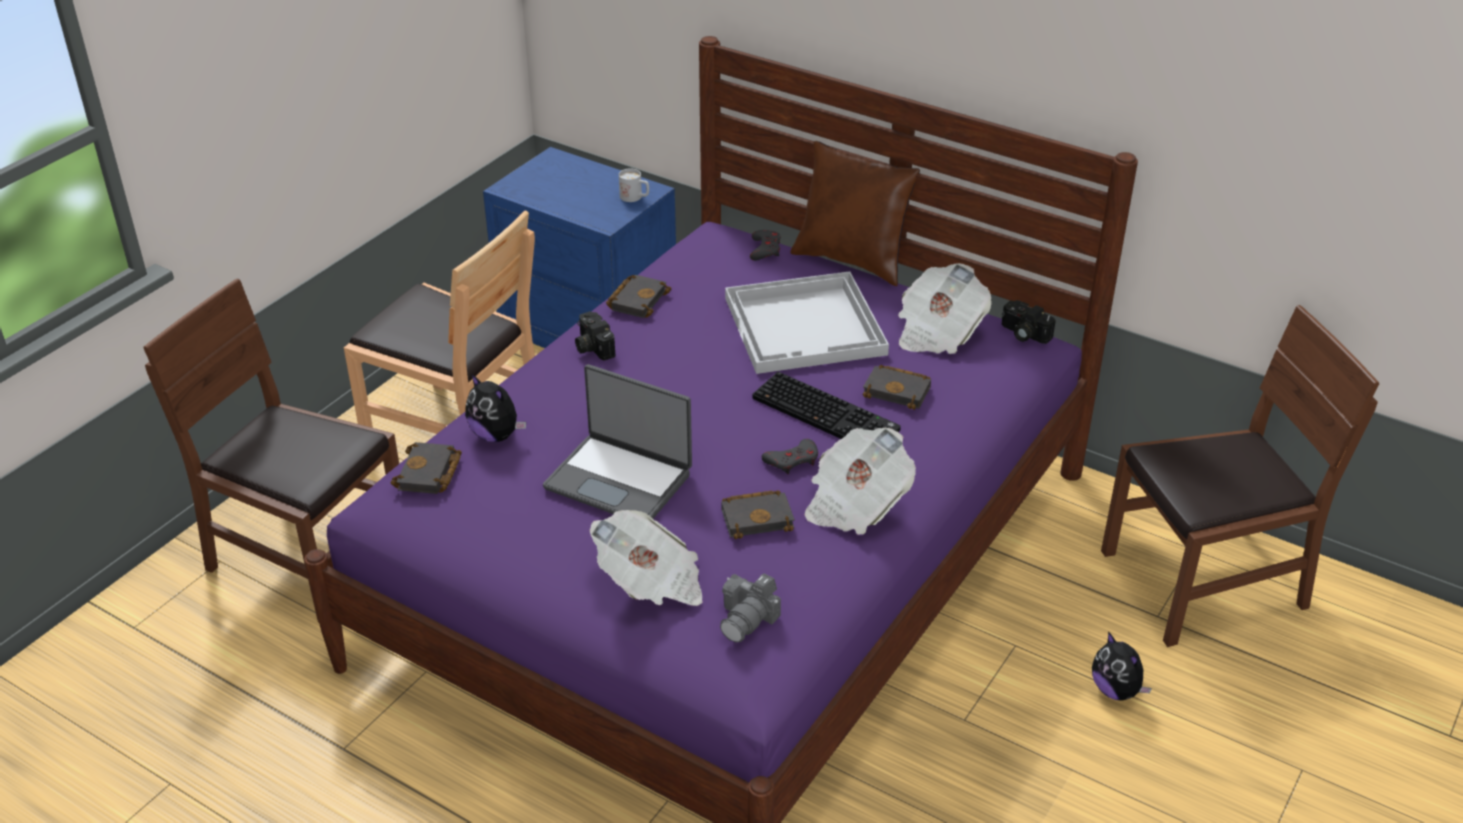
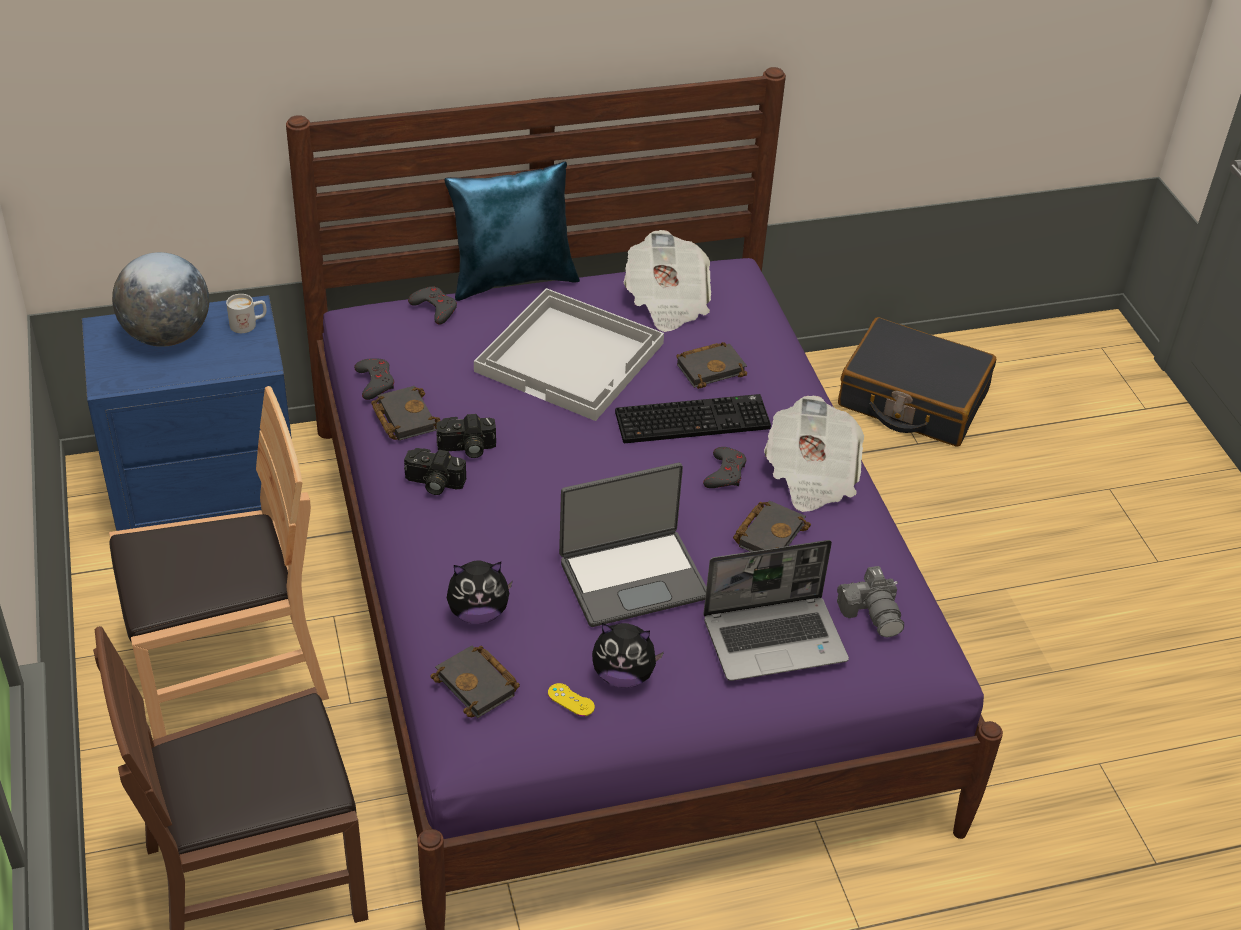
camera: 50 degrees left, 5 degrees up
newspaper [590,510,703,606] -> laptop [703,540,849,681]
brown pillow [790,141,920,286] -> blue pillow [444,161,580,301]
camera [1002,300,1056,344] -> camera moved to [436,414,496,458]
plush toy [1092,632,1152,701] -> plush toy moved to [592,623,664,688]
brown chair [1101,305,1379,647] -> black suitcase [838,317,996,447]
none -> globe [112,252,209,347]
none -> grey game controller [354,358,394,400]
none -> yellow game controller [548,683,595,716]

